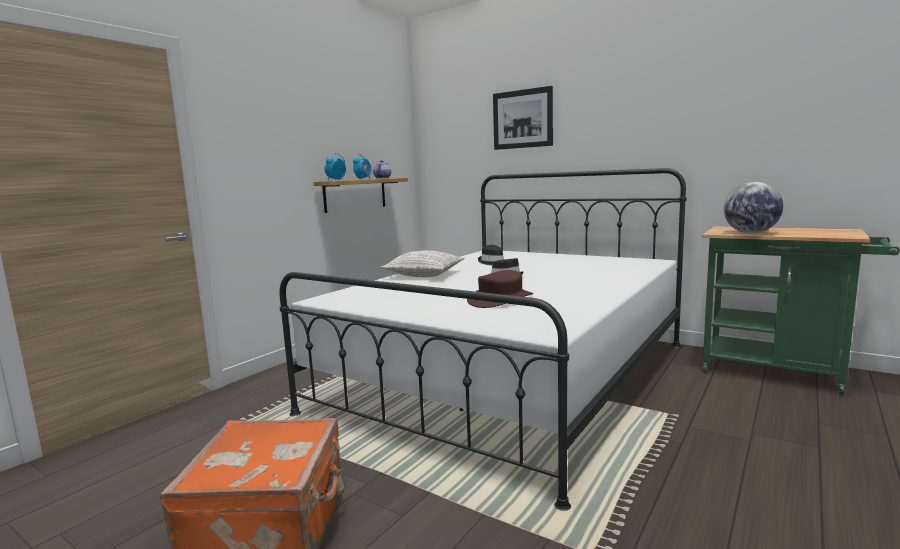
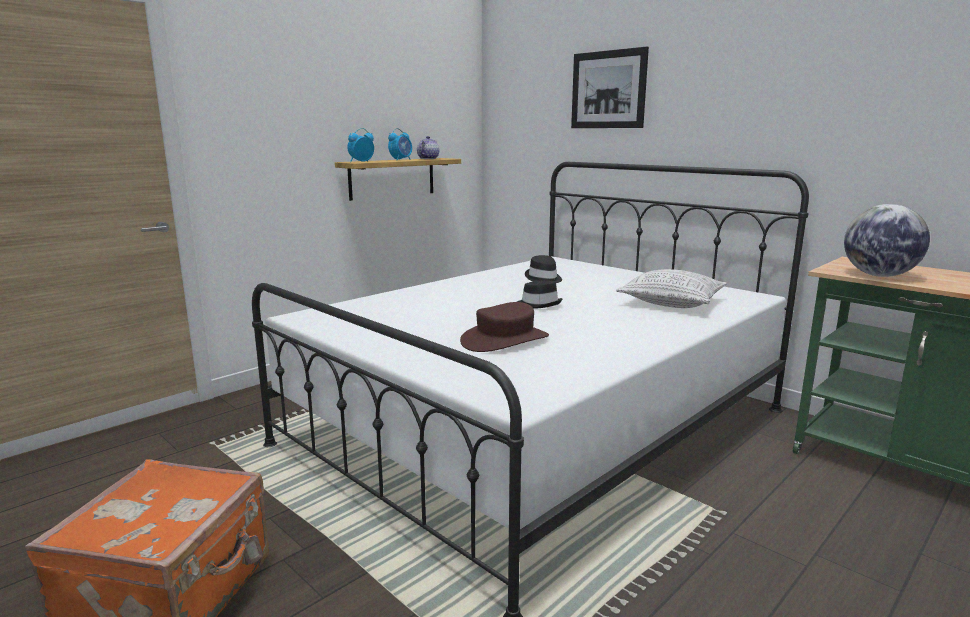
camera: 10 degrees right, 5 degrees up
pillow [380,250,464,277] -> pillow moved to [616,269,727,308]

